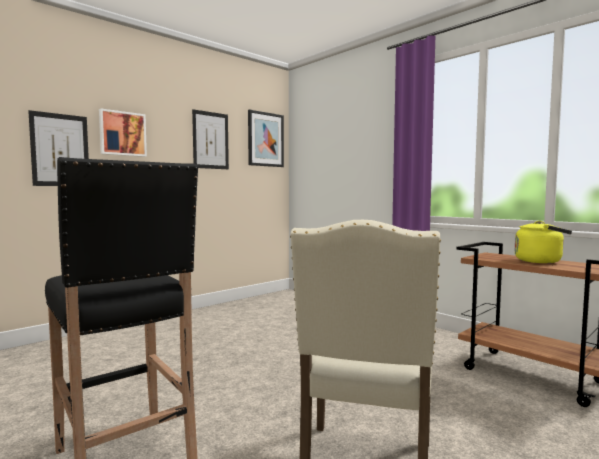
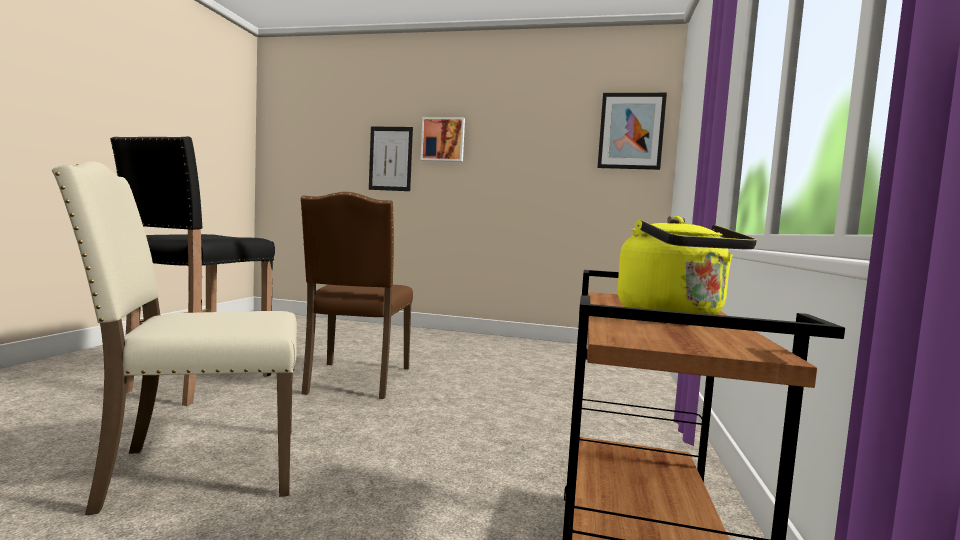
camera: 55 degrees right, 0 degrees up
picture [192,109,229,169] -> none
none -> brown chair [300,192,413,399]

